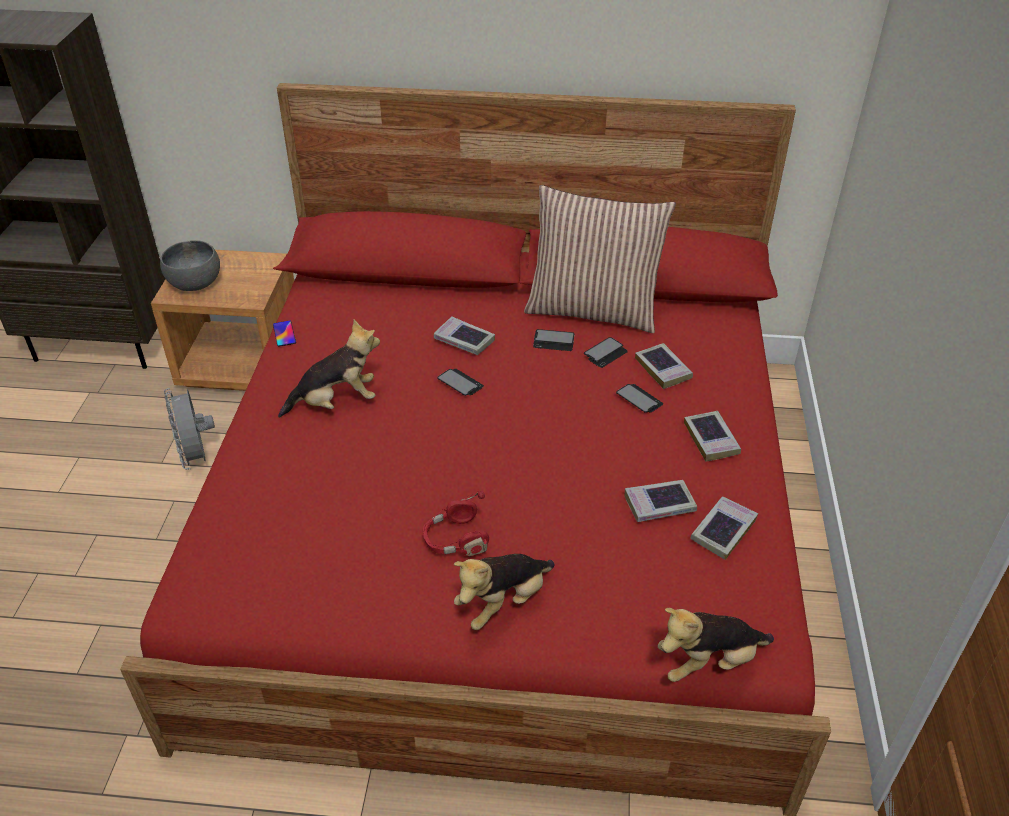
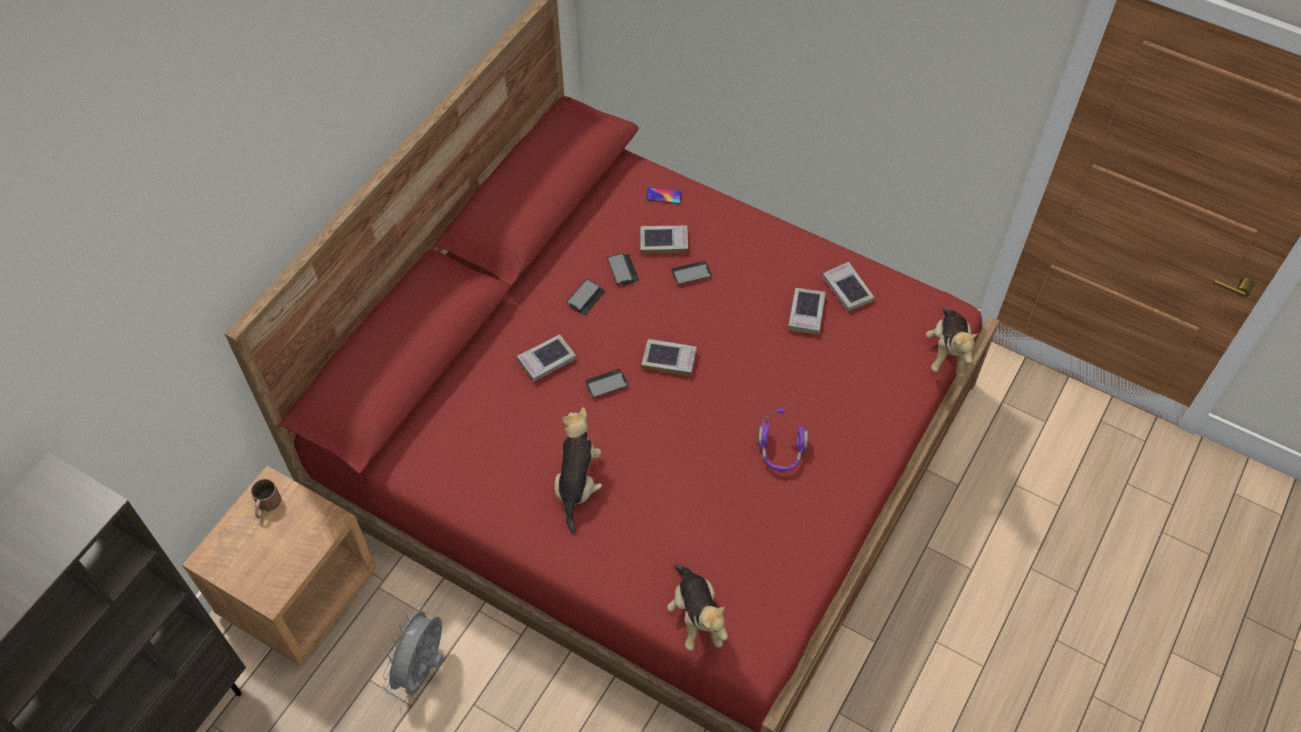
camera: 65 degrees left, 15 degrees up
grey bowl [160,240,220,291] -> none
grey fan [164,388,215,470] -> grey fan turned 105 degrees clockwise [382,605,443,696]
phone [273,321,296,347] -> phone moved to [646,187,682,204]
red headphones [423,491,489,556] -> purple headphones [757,408,809,471]
plush toy [454,554,555,630] -> plush toy moved to [667,565,728,651]
pillow [524,185,676,333] -> none
book [684,411,741,462] -> book moved to [641,339,697,376]
none -> brown mug [251,479,281,519]

